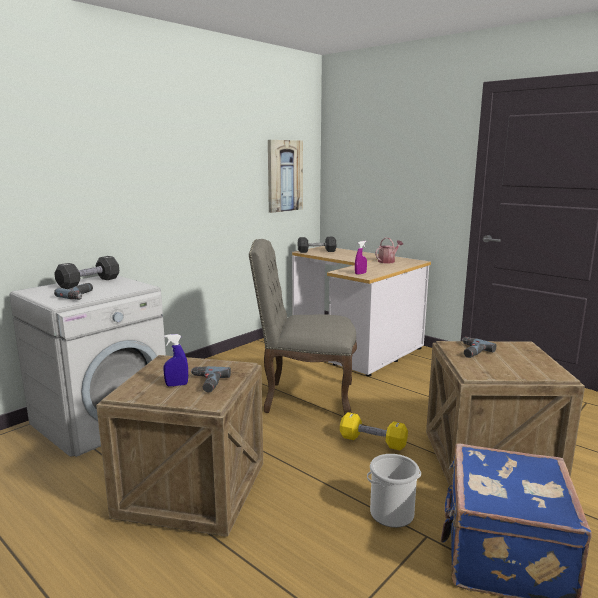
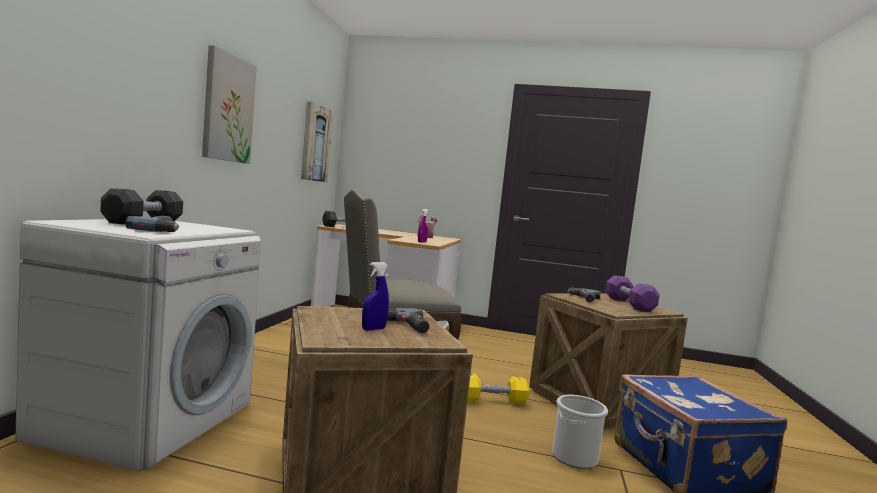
camera: 30 degrees left, 10 degrees down
none -> picture [202,45,257,164]
none -> purple dumbbell [605,275,660,312]

